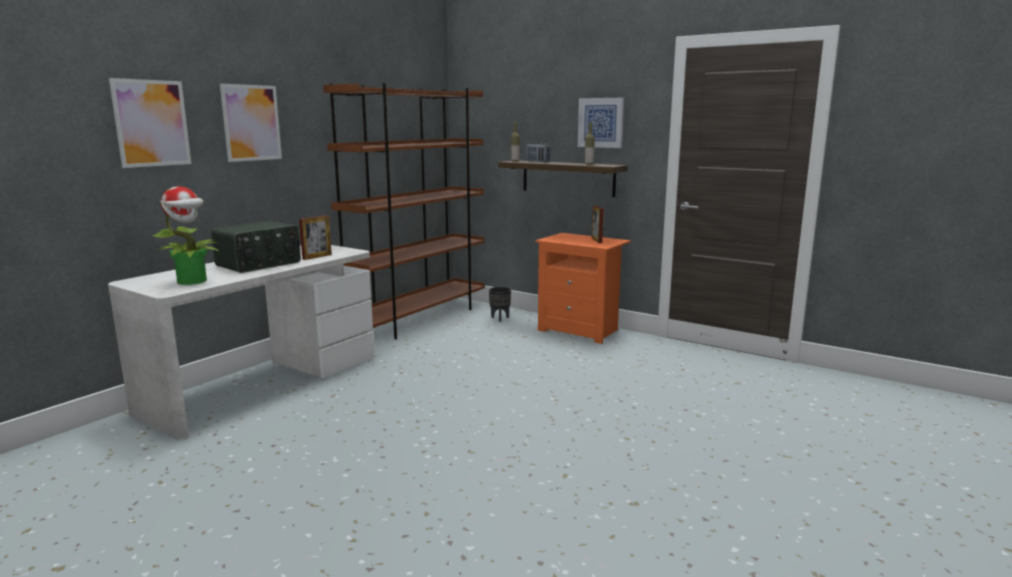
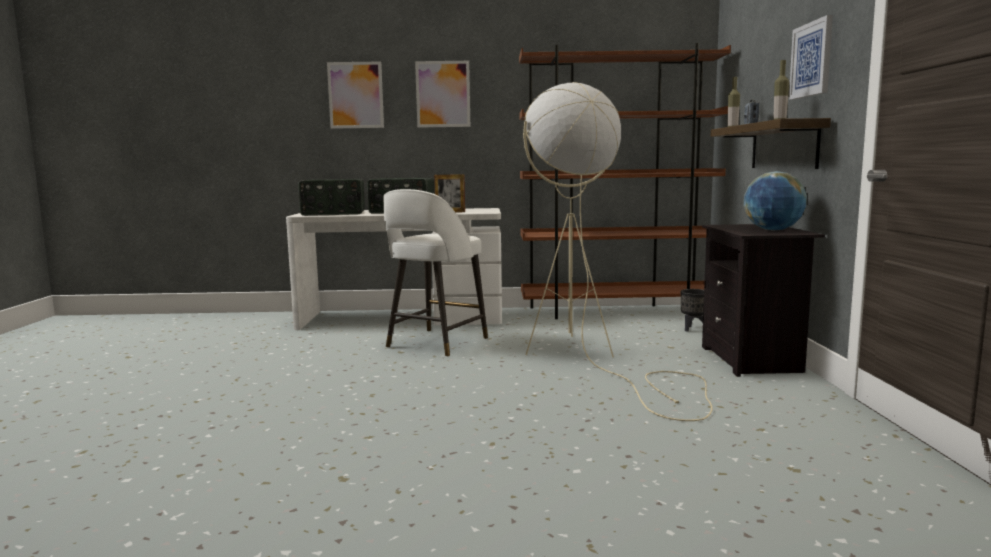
camera: 55 degrees right, 5 degrees down
potted plant [153,186,220,285] -> radio [298,179,365,216]
orange nightstand [535,233,631,344] -> black nightstand [702,224,825,377]
picture frame [592,205,604,243] -> globe [744,171,807,231]
none -> white stool [383,189,488,357]
none -> beige floor lamp [523,82,713,421]

